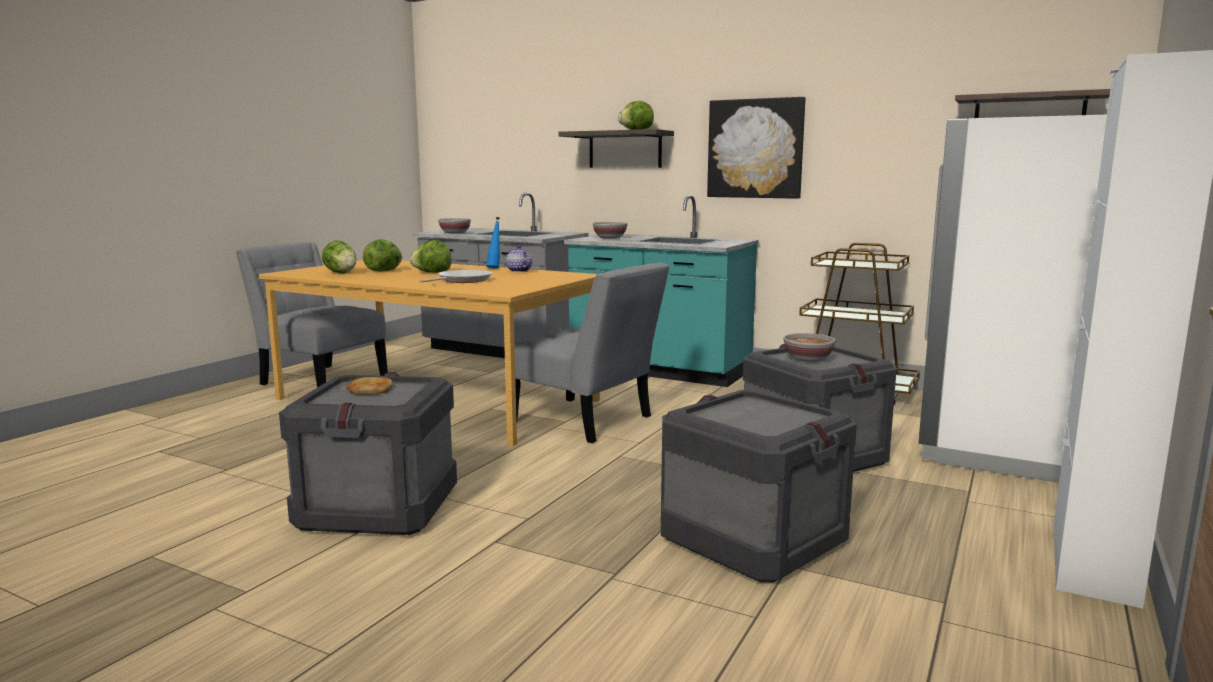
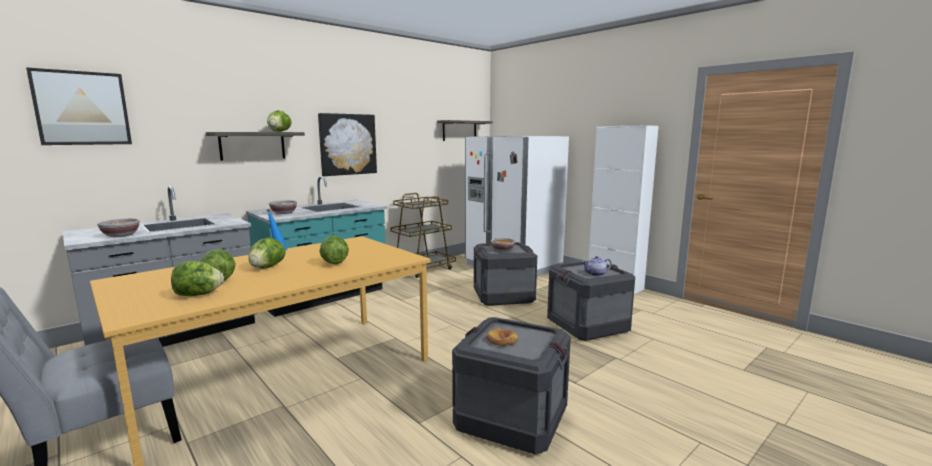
camera: 70 degrees left, 0 degrees up
frying pan [419,270,492,283] -> lettuce [319,235,349,264]
teapot [506,245,532,272] -> teapot moved to [582,256,612,276]
grey chair [514,262,669,443] -> none
none -> picture [26,67,132,145]

